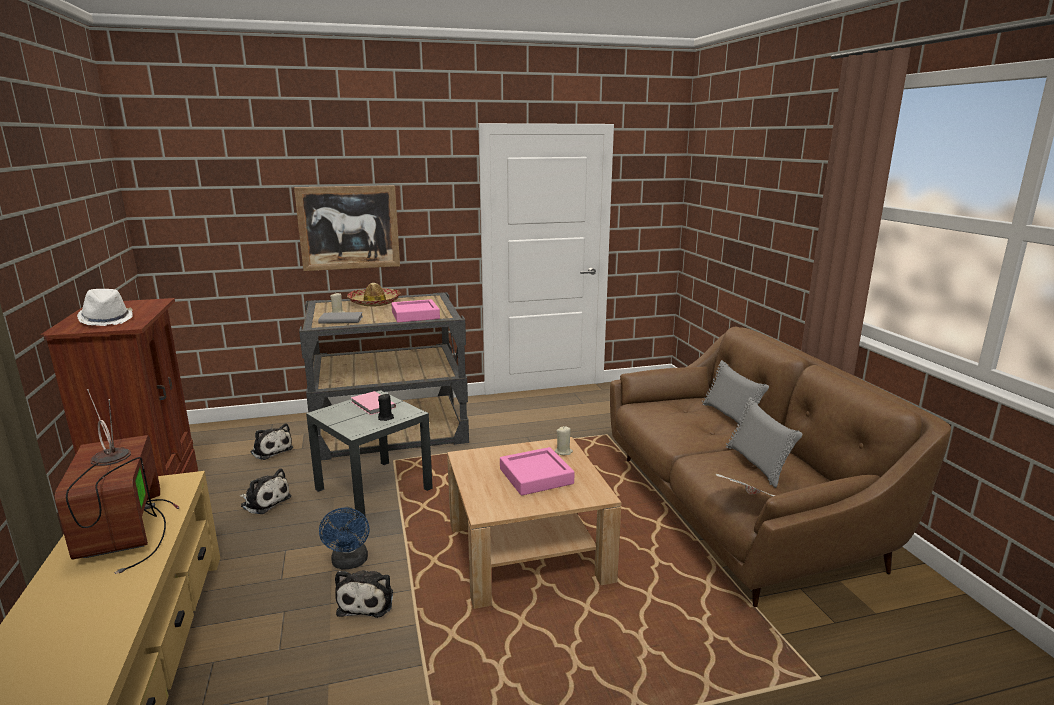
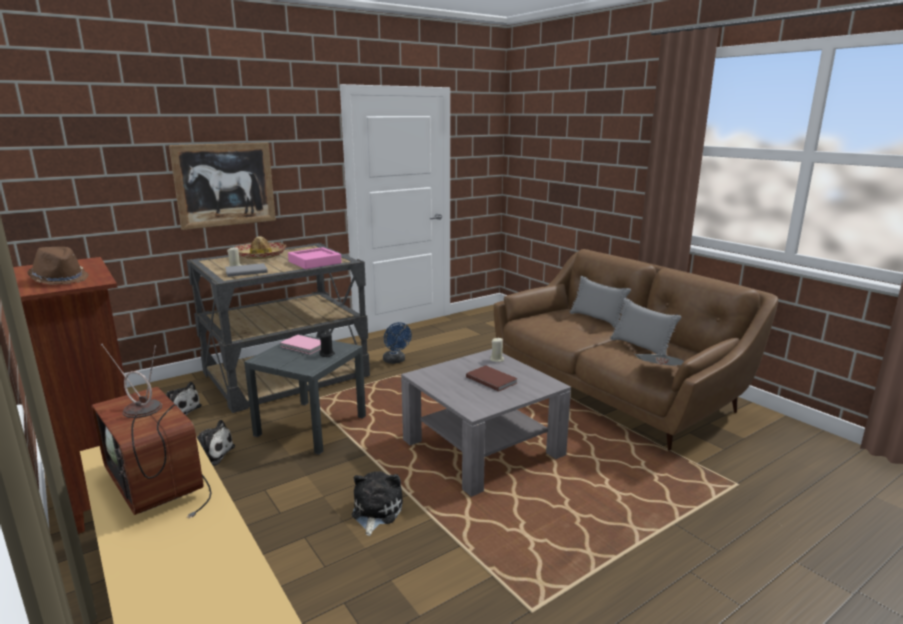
camera: 20 degrees left, 0 degrees up
white hat [77,289,133,326] -> brown hat [27,247,89,285]
blue fan [319,507,369,569] -> blue fan moved to [383,322,412,364]
plush toy [335,570,393,618] -> plush toy turned 150 degrees counterclockwise [352,471,403,536]
brown coffee table [447,437,621,609] -> grey coffee table [401,349,571,497]
pink tray [500,447,575,496] -> brown book [466,365,518,392]

